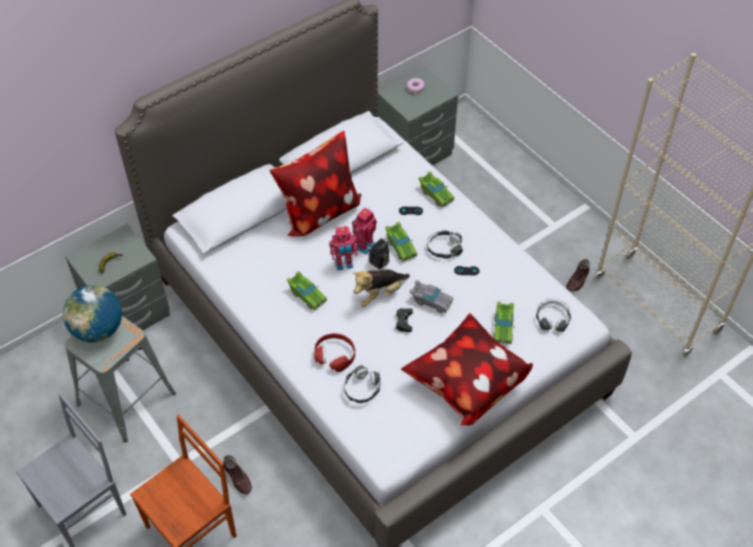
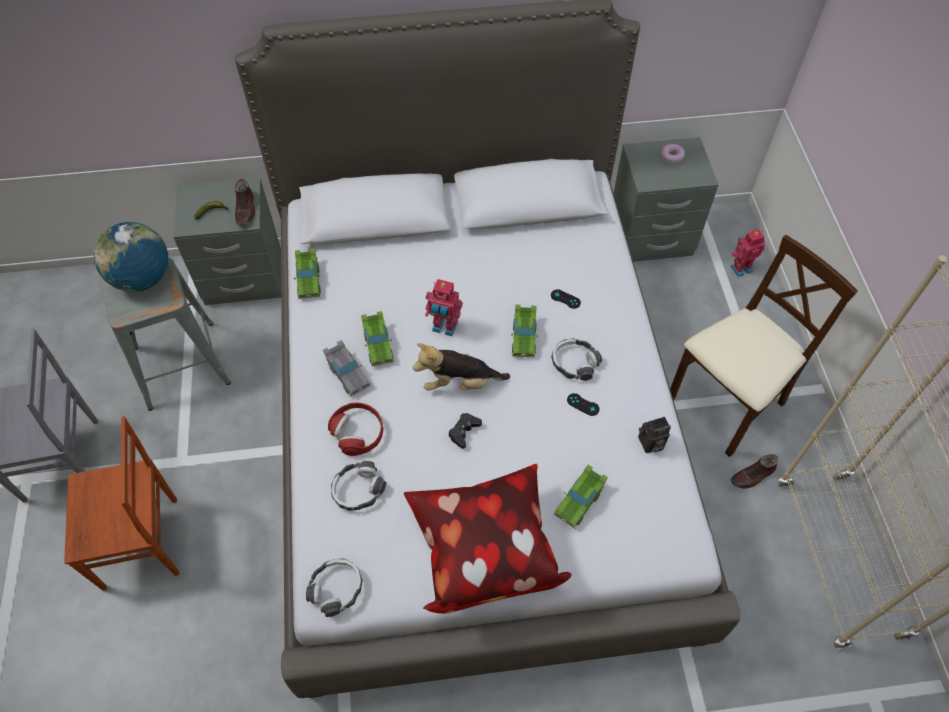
camera: 30 degrees right, 5 degrees up
brown shoe [223,455,252,494] -> brown shoe moved to [235,179,255,225]
pillow [269,131,361,236] -> none
toy robot [352,208,377,254] -> toy robot moved to [730,229,765,277]
camera [368,238,389,270] -> camera moved to [638,417,671,453]
grey toy car [409,280,454,313] -> grey toy car moved to [323,340,371,397]
green toy car [418,171,455,208] -> green toy car moved to [294,248,321,299]
headphones [536,299,571,332] -> headphones moved to [306,558,363,617]
none -> beige chair [670,235,858,457]

